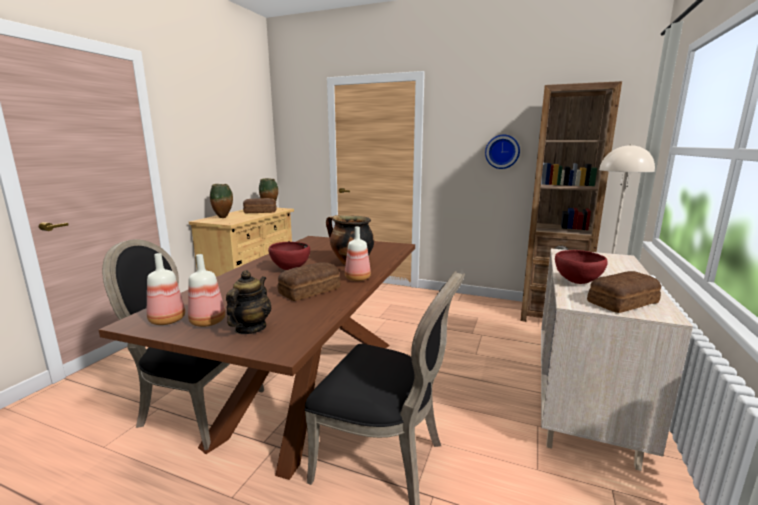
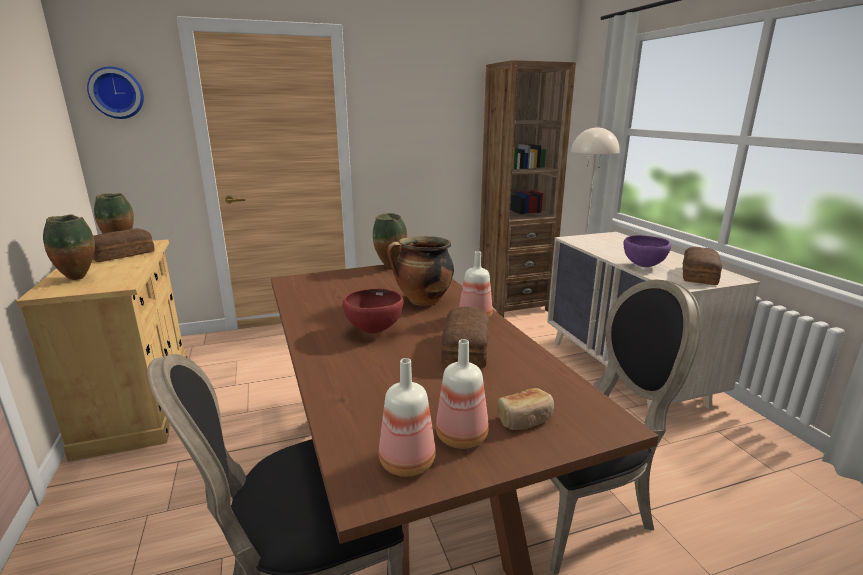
camera: 40 degrees left, 5 degrees up
teapot [226,270,271,334] -> bread [497,388,554,430]
wall clock [485,135,520,169] -> wall clock moved to [87,66,144,119]
red bowl [555,250,608,284] -> purple bowl [623,235,671,267]
none -> vase [373,213,407,268]

